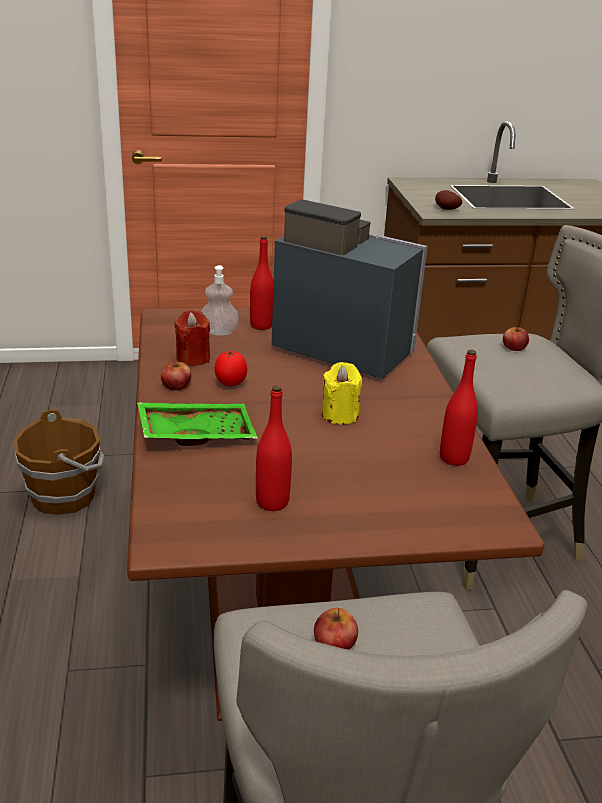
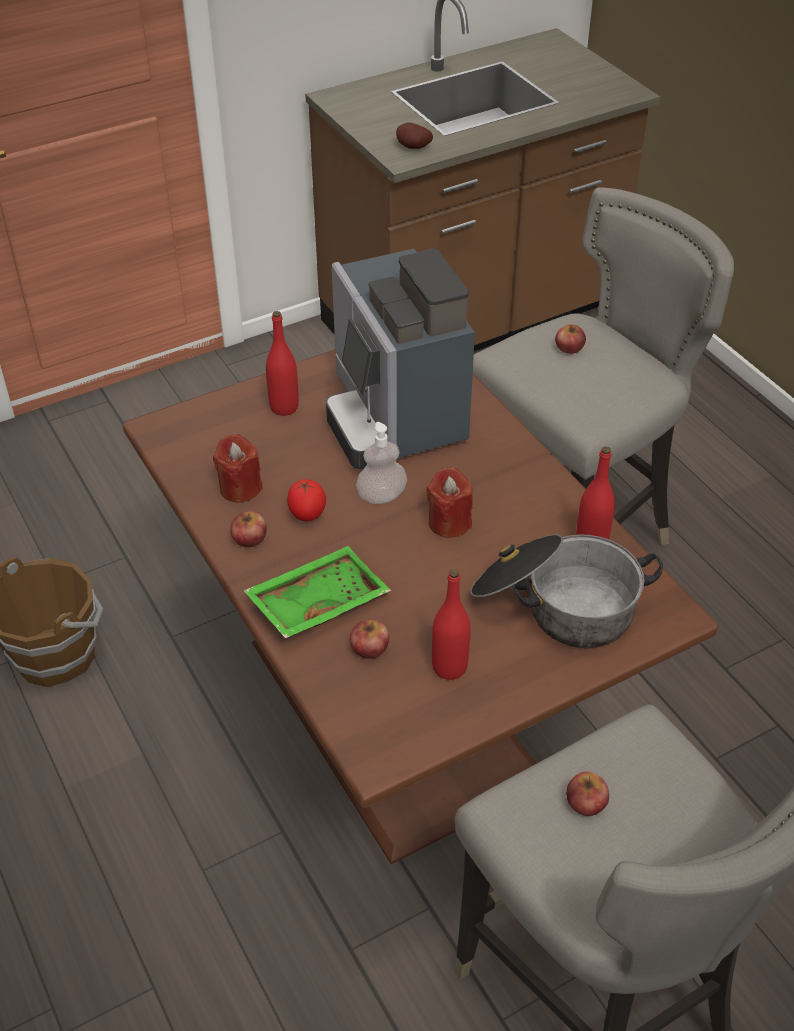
camera: 20 degrees left, 15 degrees up
soap dispenser [201,265,239,336] -> soap dispenser moved to [356,422,407,504]
coffee machine [272,200,428,379] -> coffee machine turned 120 degrees counterclockwise [326,249,475,469]
yellow candle [322,362,362,425] -> red candle [427,467,473,538]
none -> apple [350,619,389,659]
none -> cooking pot [471,534,663,648]

